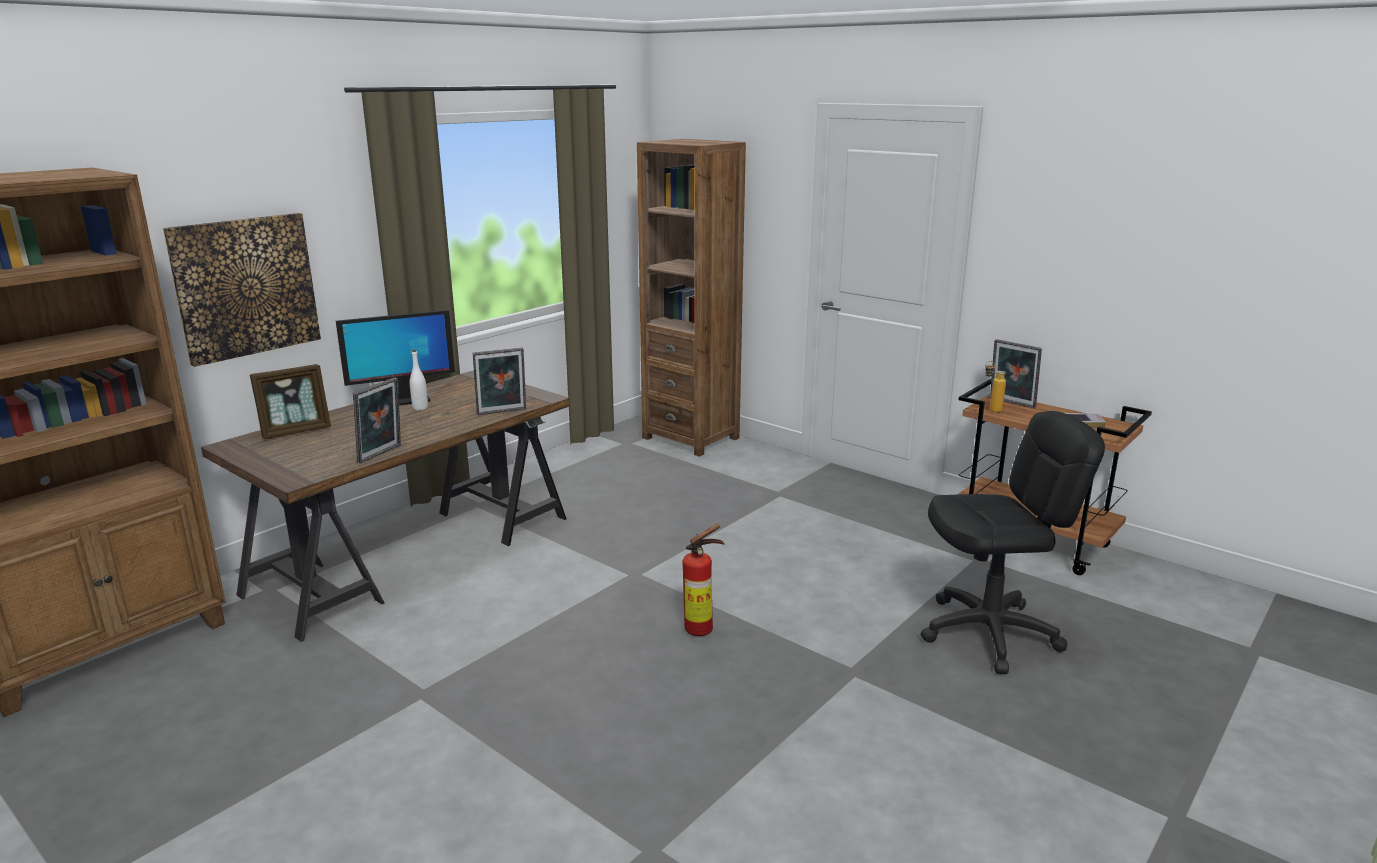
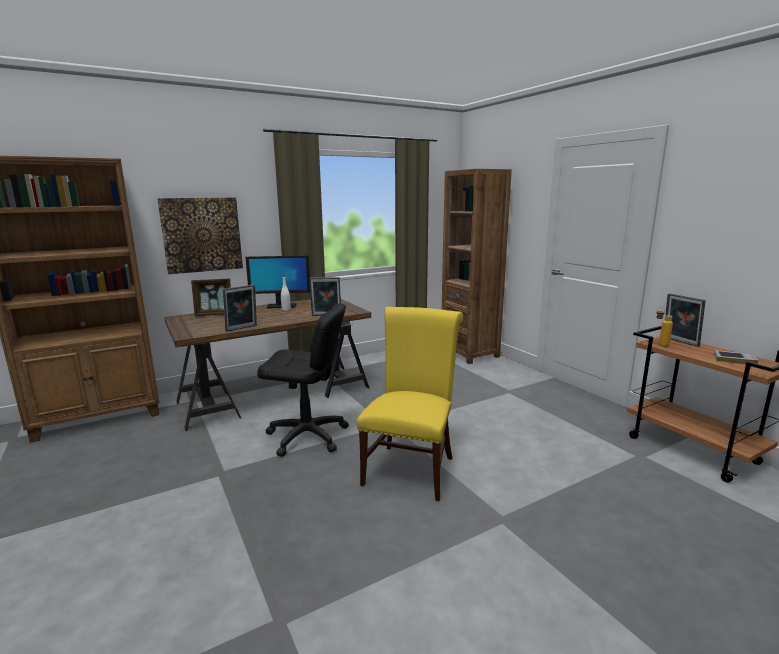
camera: 20 degrees right, 5 degrees down
fire extinguisher [682,524,725,636] -> yellow chair [357,307,463,501]
black office chair [921,411,1105,674] -> black office chair moved to [257,303,349,457]

